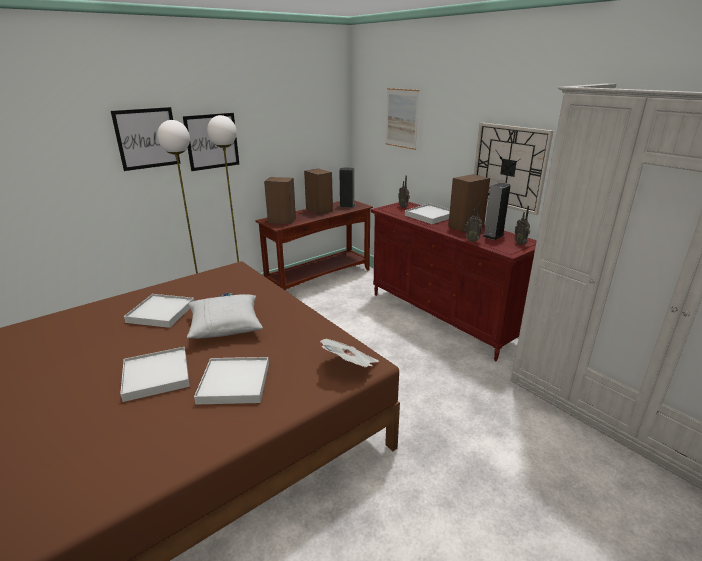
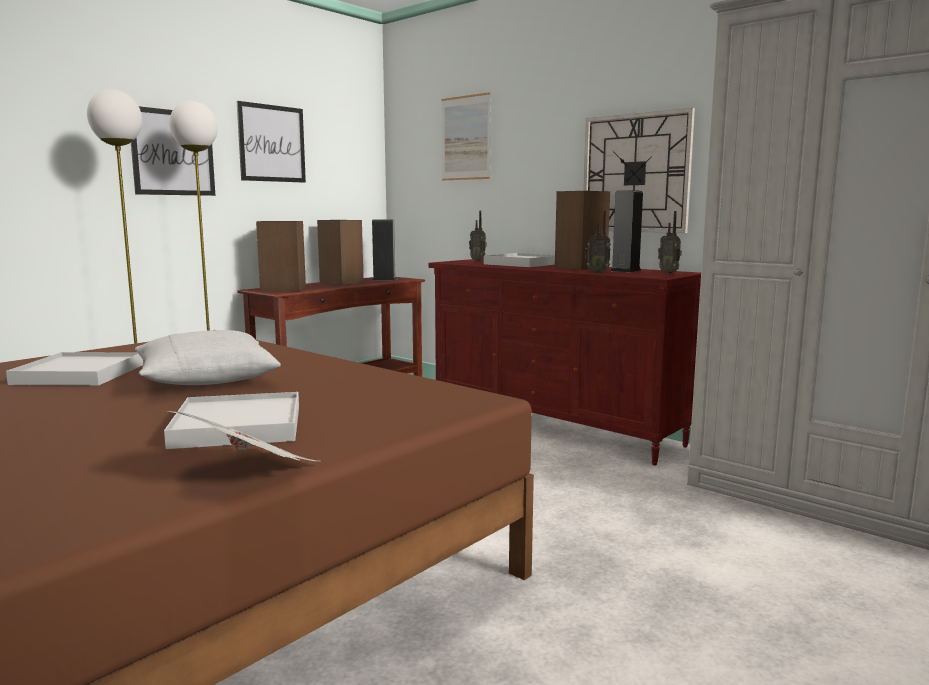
camera: 10 degrees left, 15 degrees down
picture [111,107,180,171] -> picture moved to [237,101,306,183]
white tray [120,347,190,402] -> none
newspaper [320,339,379,368] -> newspaper moved to [166,411,320,462]

